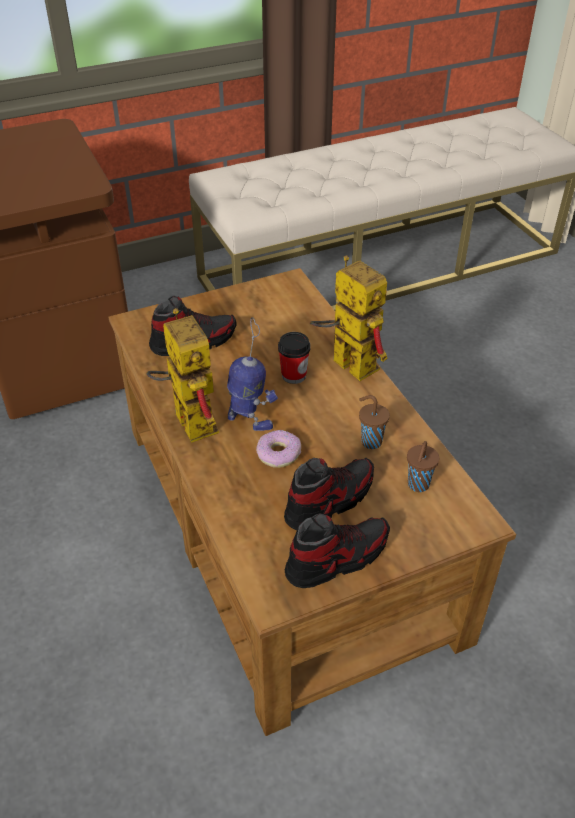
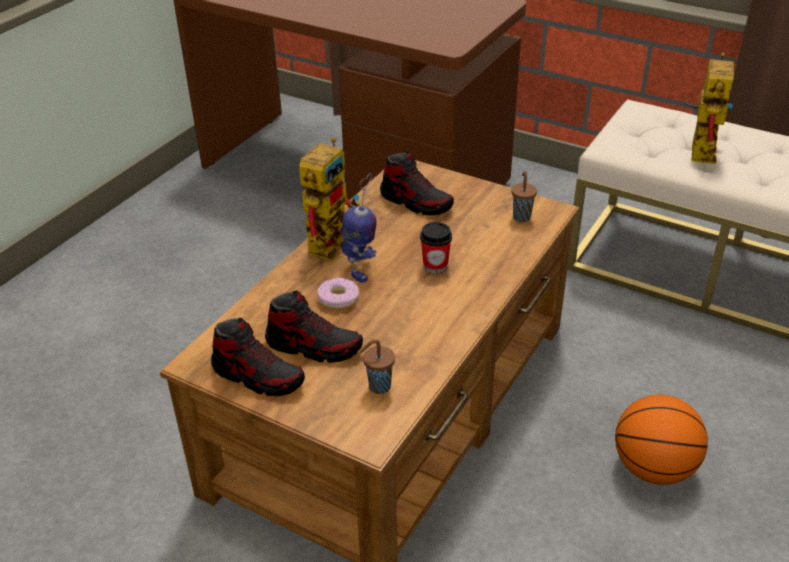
camera: 55 degrees right, 5 degrees down
toy robot [310,256,388,381] -> toy robot moved to [684,52,734,164]
brown cup [359,395,390,449] -> brown cup moved to [511,171,537,222]
none -> basketball [615,395,708,485]

